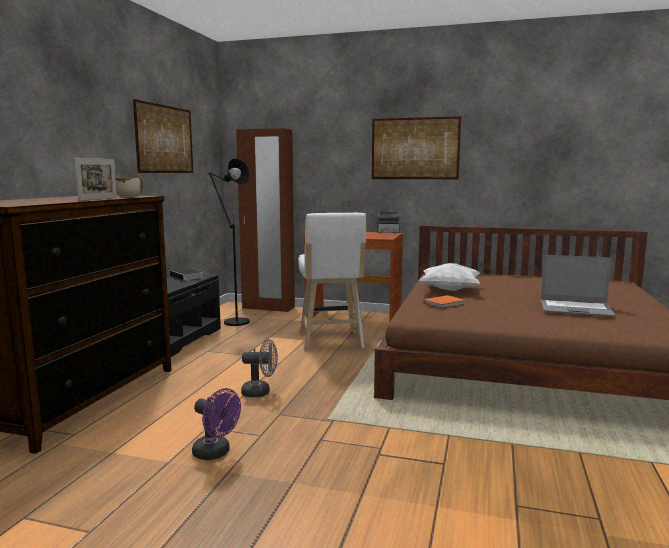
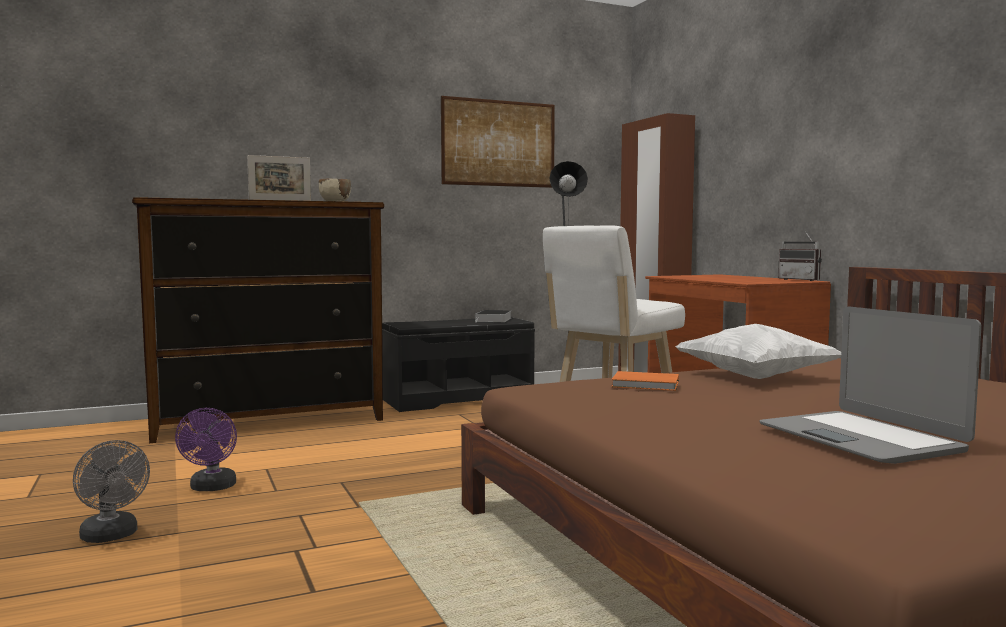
camera: 50 degrees right, 5 degrees down
grey fan [241,339,278,397] -> grey fan moved to [73,440,150,543]
picture [372,116,461,179] -> none

